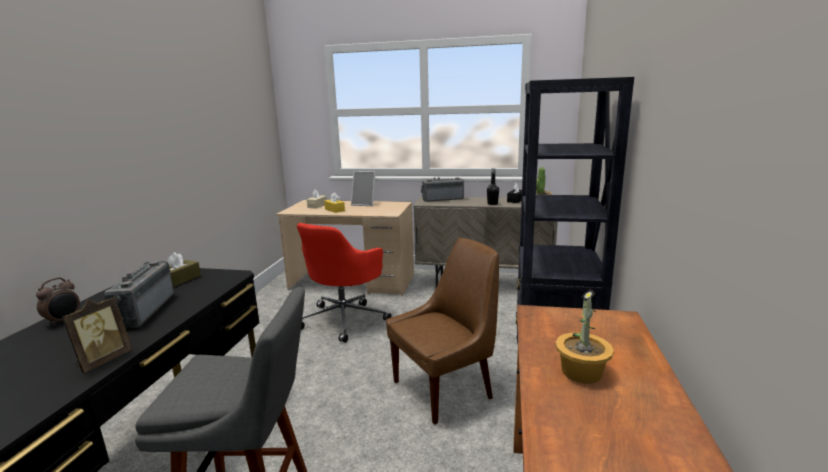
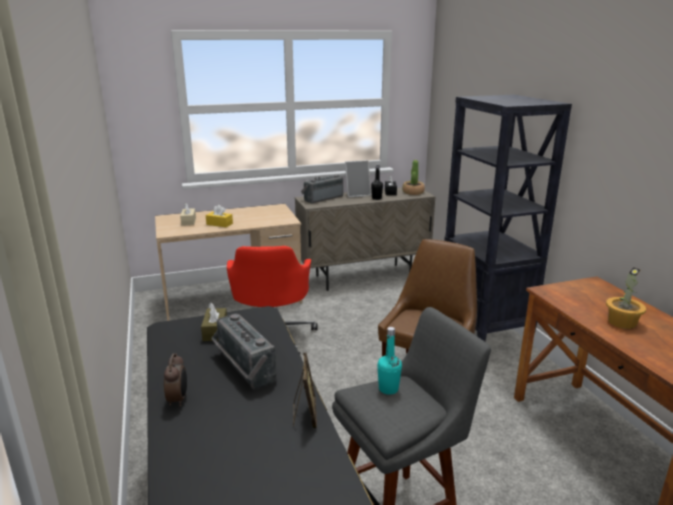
camera: 30 degrees left, 5 degrees up
picture frame [351,171,376,206] -> picture frame moved to [345,160,371,198]
none -> turquoise bottle [377,327,402,395]

